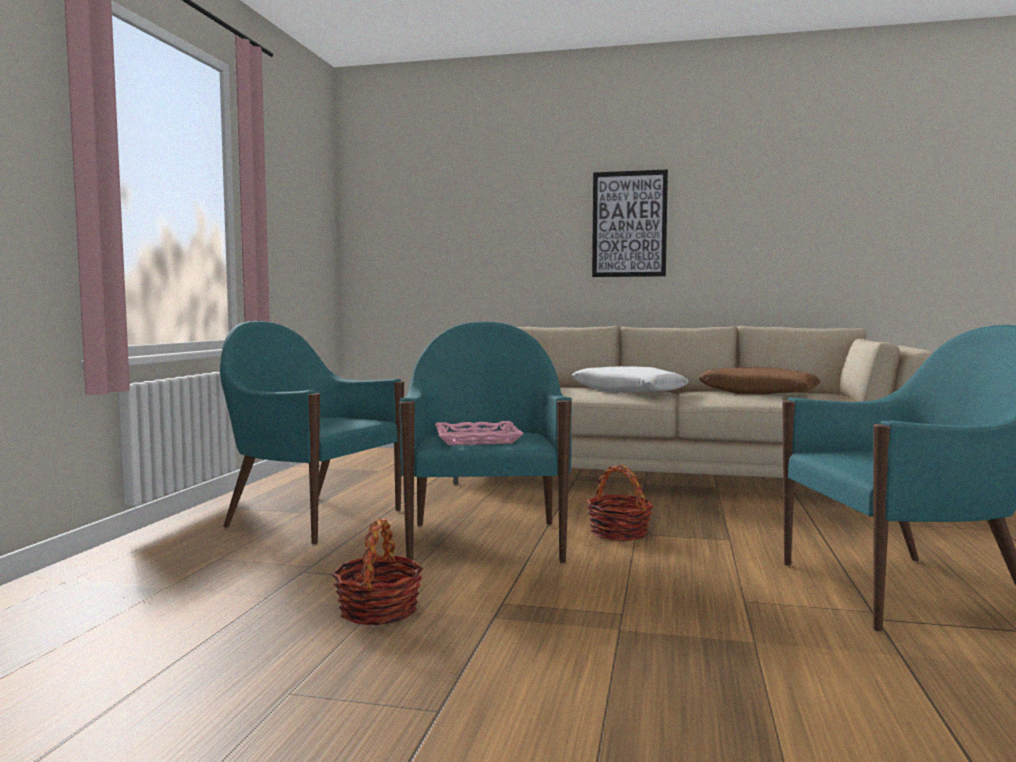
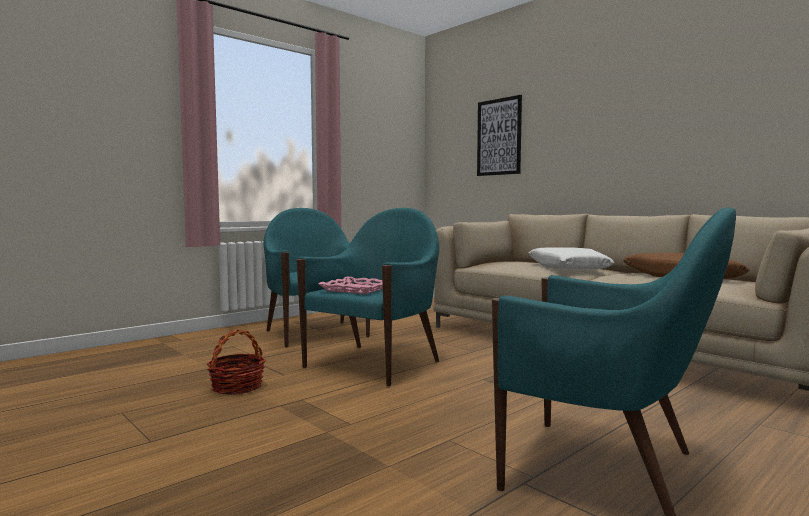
camera: 35 degrees right, 0 degrees up
basket [587,465,653,541] -> none
picture [592,169,668,277] -> picture moved to [477,95,522,176]

